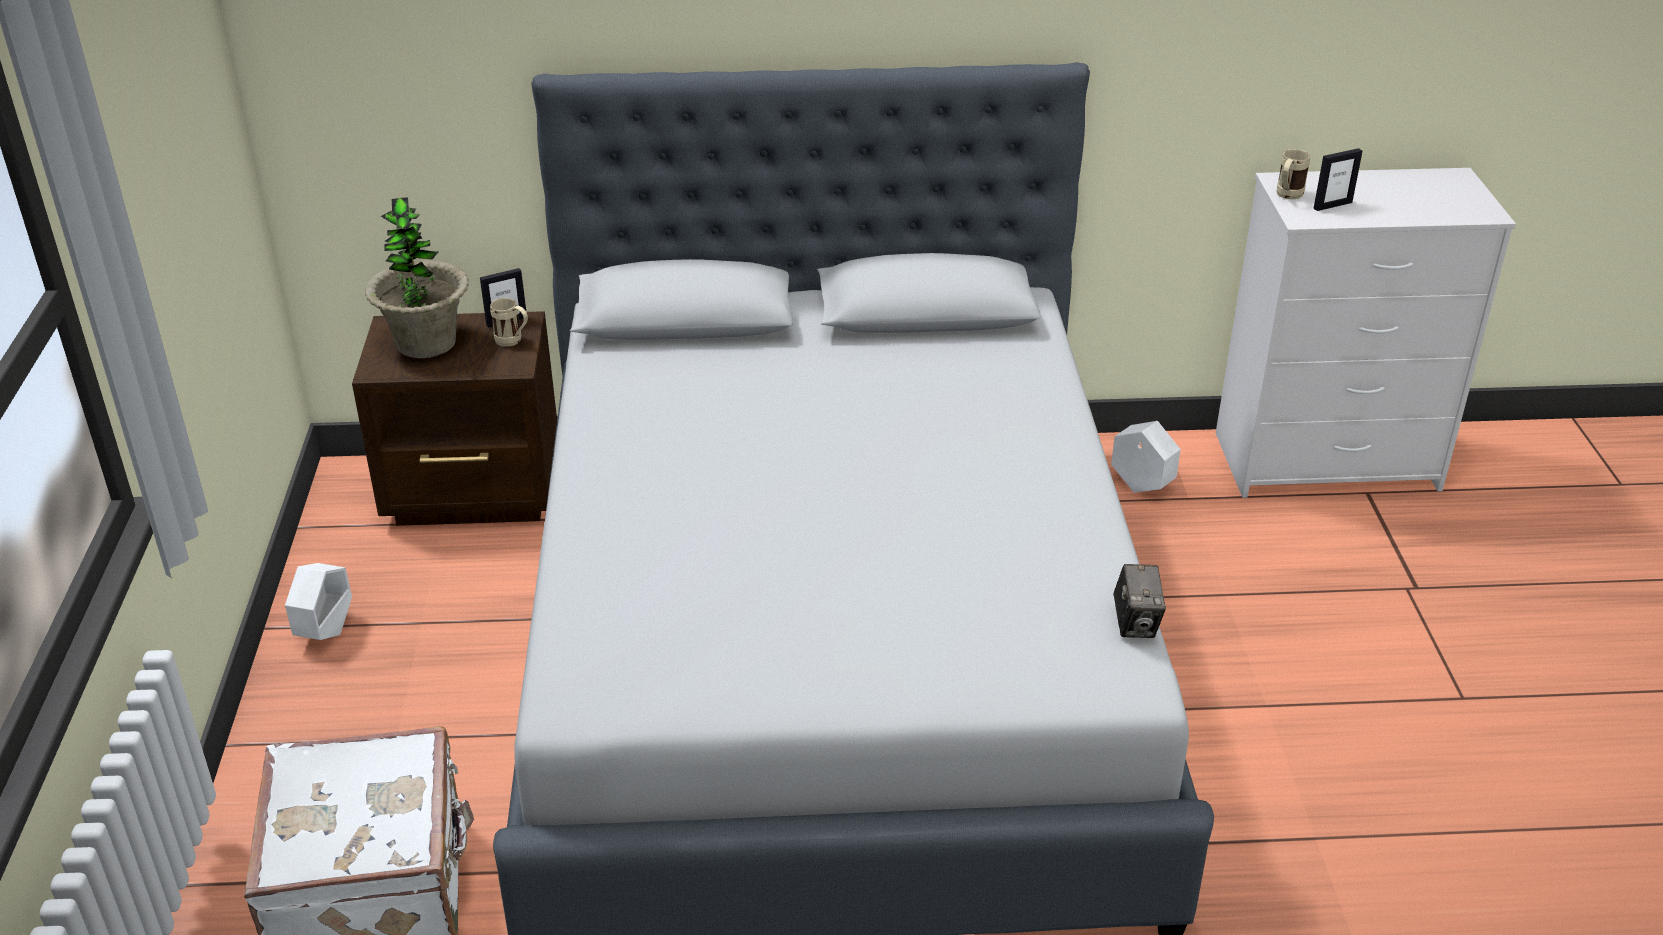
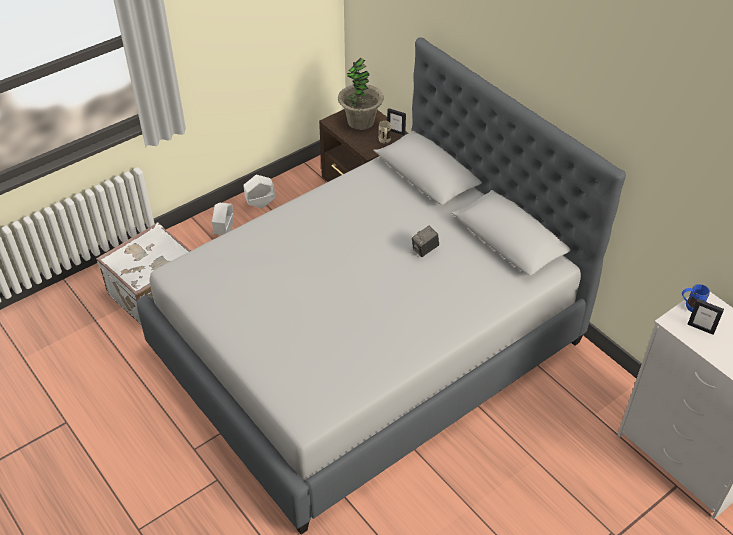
camera: 55 degrees right, 10 degrees up
white planter [1111,421,1181,493] -> white planter moved to [212,203,234,235]
camera [1113,564,1166,638] -> camera moved to [412,226,439,257]
beige mug [1276,149,1310,199] -> blue mug [682,284,710,312]

